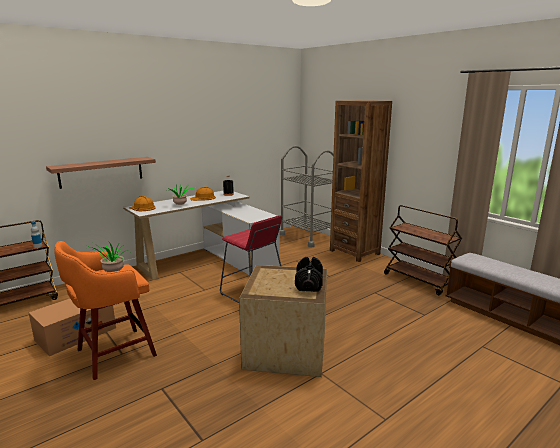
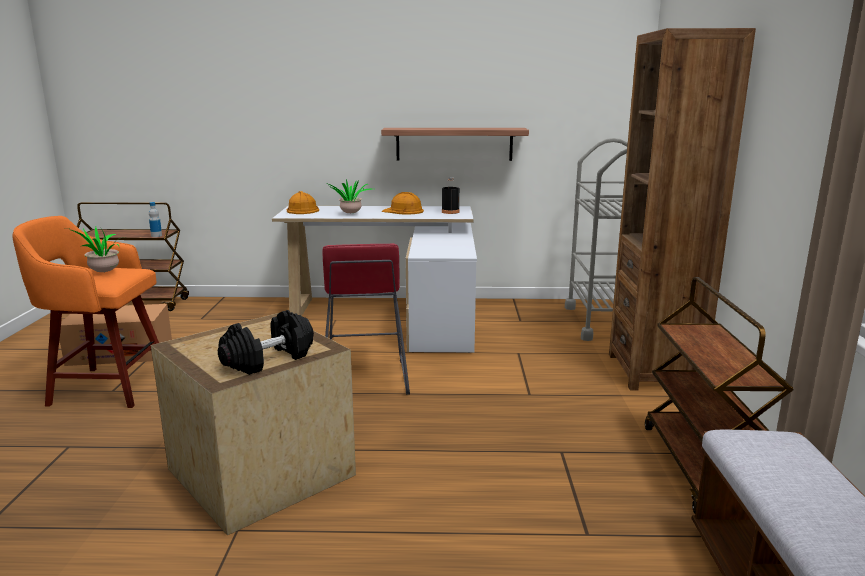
camera: 40 degrees right, 0 degrees up
shelf [46,157,156,189] -> shelf moved to [381,128,529,161]

